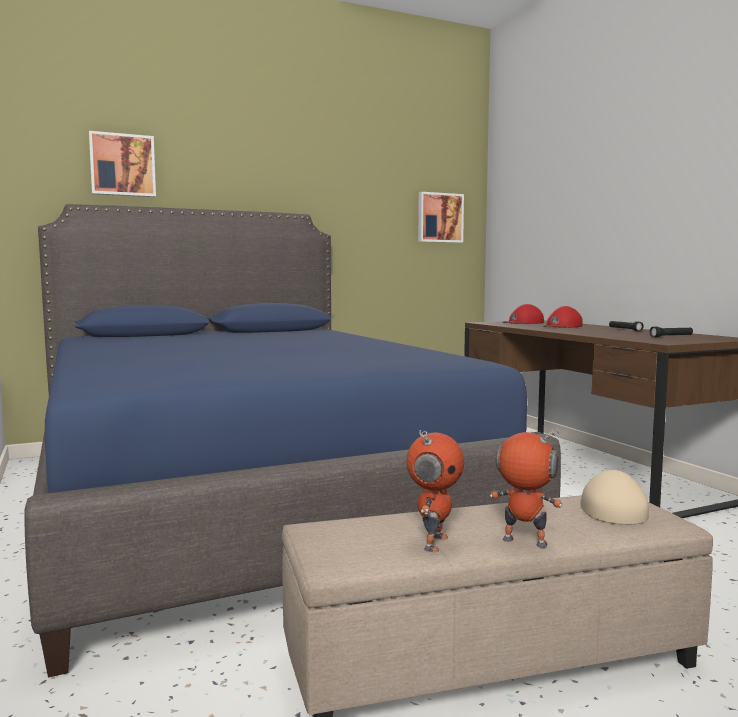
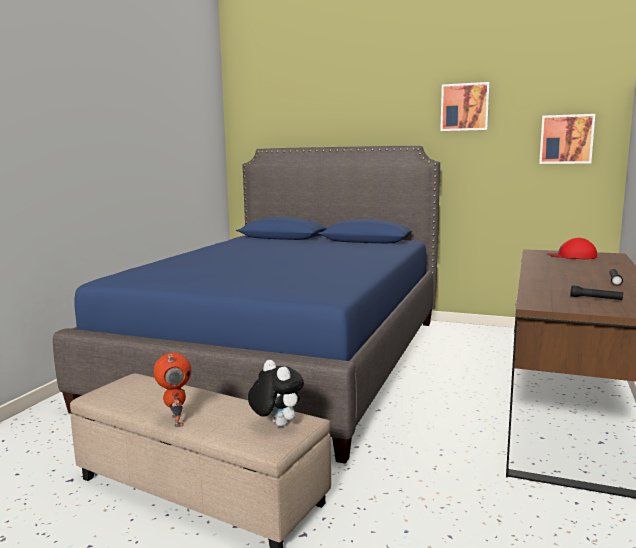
camera: 45 degrees right, 5 degrees up
picture [89,131,156,197] -> picture moved to [440,82,490,131]
toy robot [406,430,464,552] -> none
red cap [543,306,583,328] -> none
beige cap [580,470,649,525] -> plush toy [248,360,304,427]

